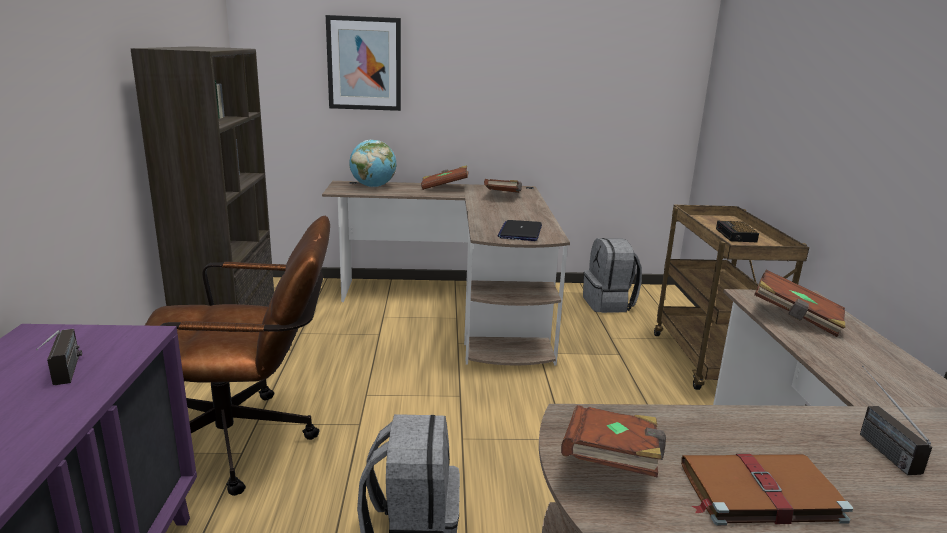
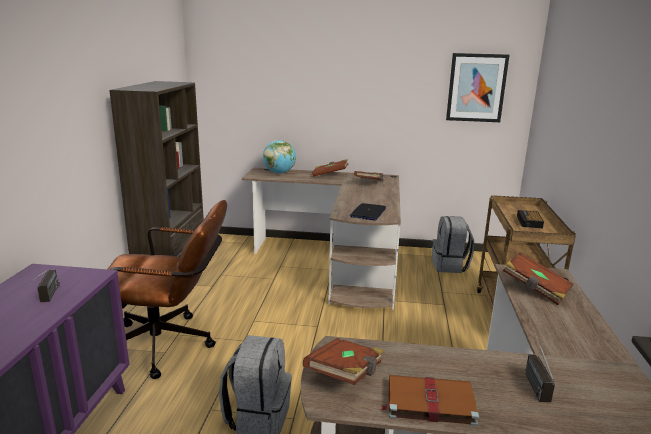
camera: 10 degrees right, 0 degrees up
picture [326,15,401,111] -> picture moved to [446,53,509,122]

